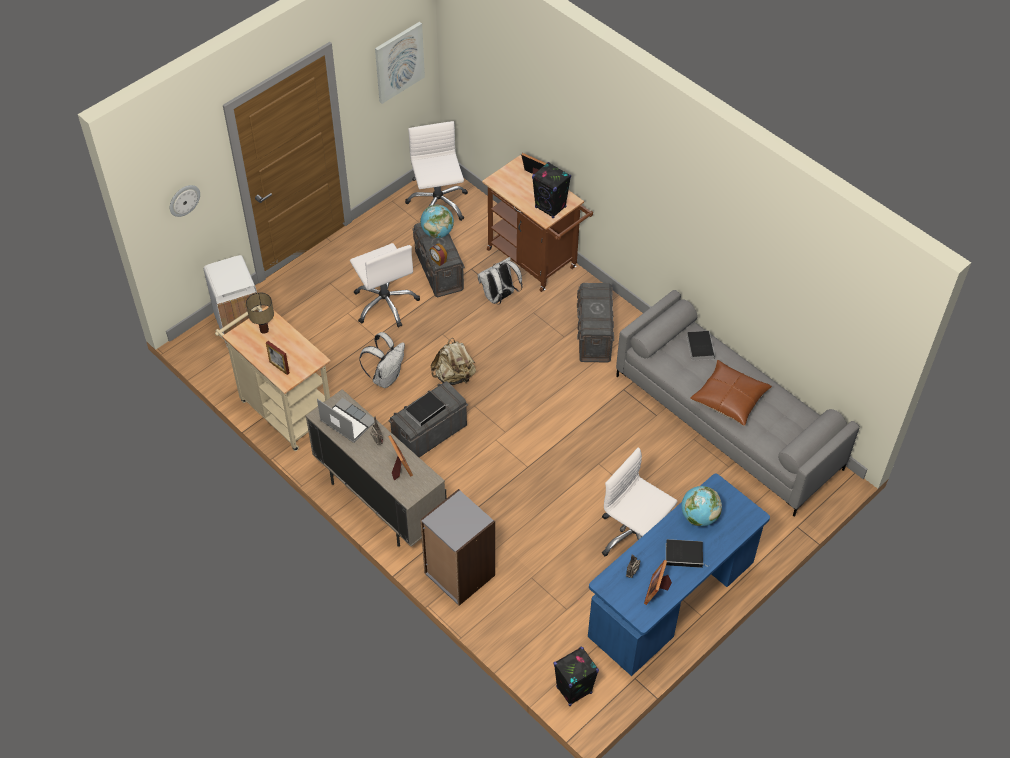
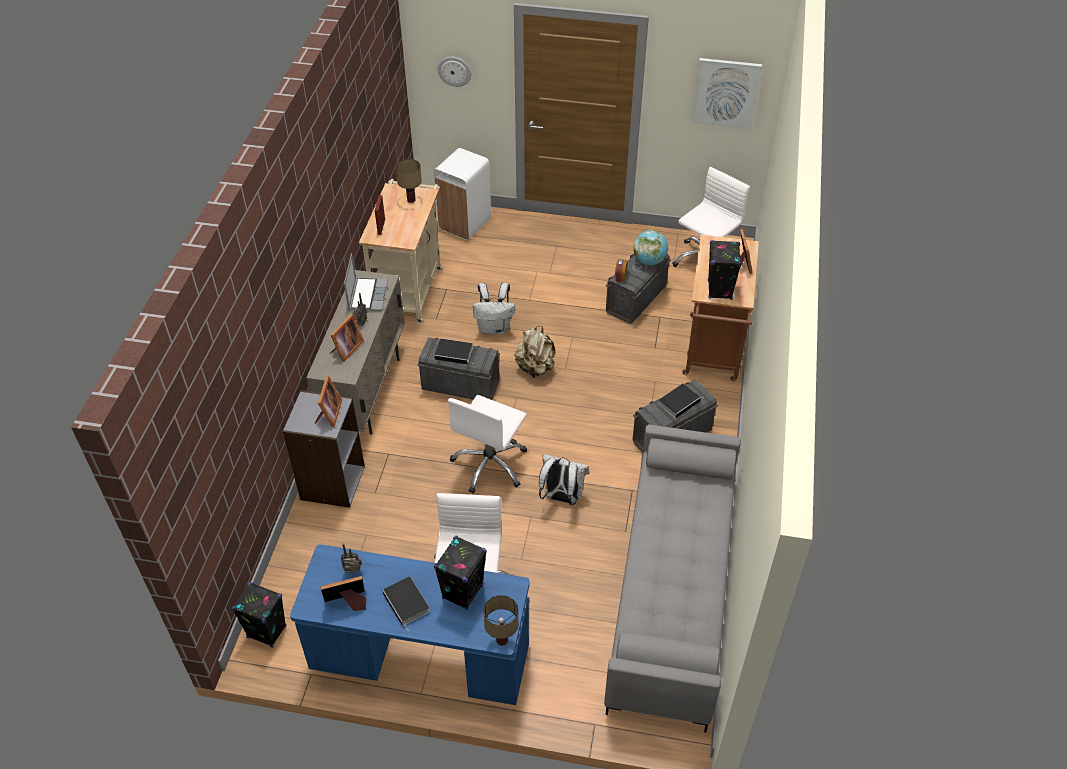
camera: 55 degrees right, 5 degrees down
white office chair [350,243,420,328] -> white office chair moved to [448,395,527,493]
white backpack [478,257,523,304] -> white backpack moved to [539,454,589,505]
globe [681,486,722,526] -> black speaker [434,536,487,610]
book [687,331,715,361] -> book moved to [658,383,702,419]
brown pillow [690,360,772,426] -> none
none -> picture frame [315,376,342,427]
none -> table lamp [483,595,518,646]

